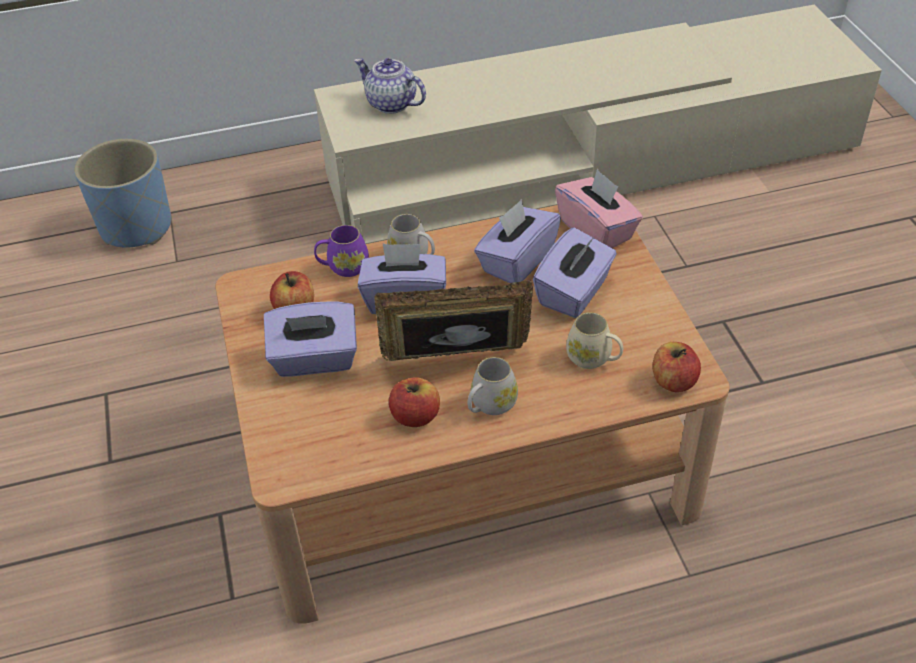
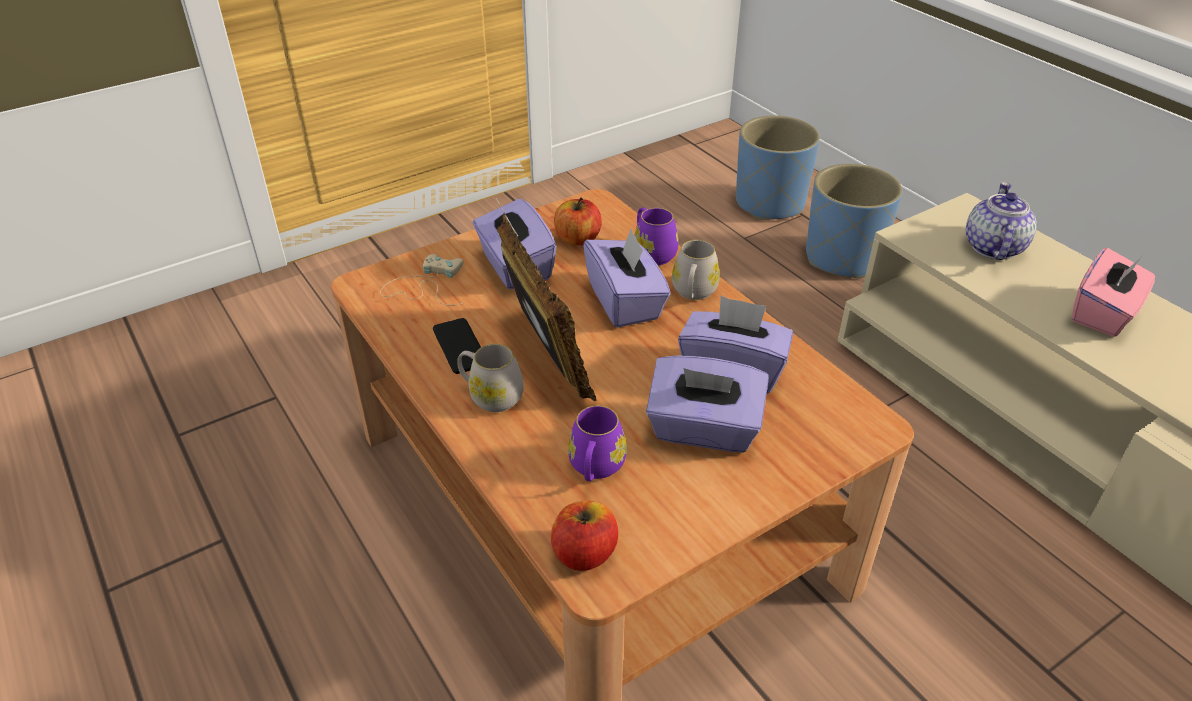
camera: 70 degrees right, 5 degrees down
apple [389,377,440,427] -> phone [433,318,481,374]
pink tissue box [555,169,643,248] -> pink tissue box moved to [1072,248,1155,337]
beige mug [566,312,623,369] -> purple mug [568,406,627,481]
none -> beige game controller [380,254,464,306]
none -> blue planter [806,164,902,278]

